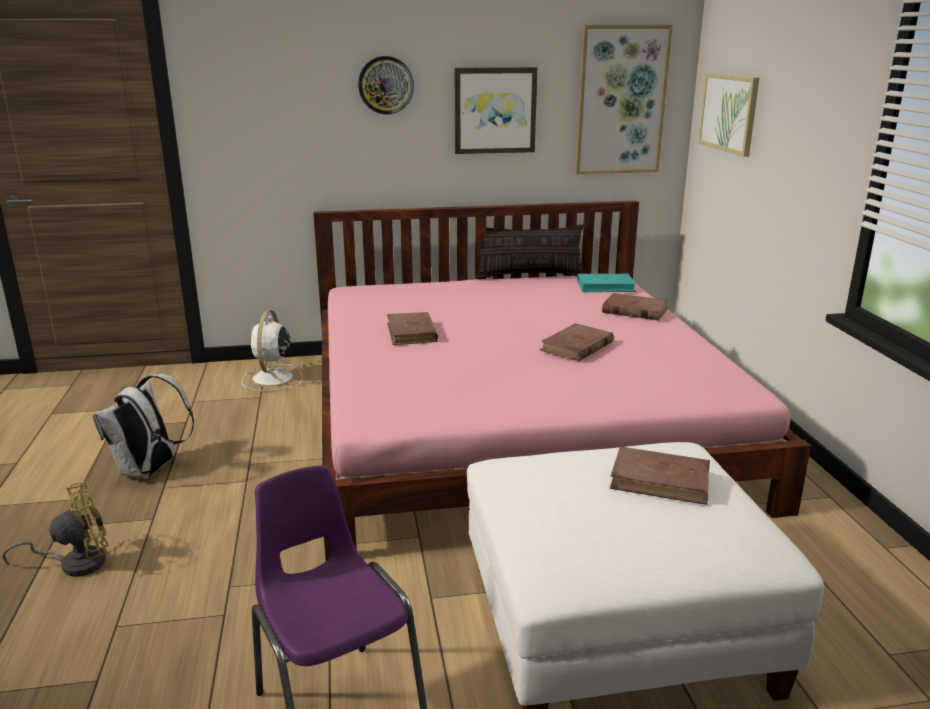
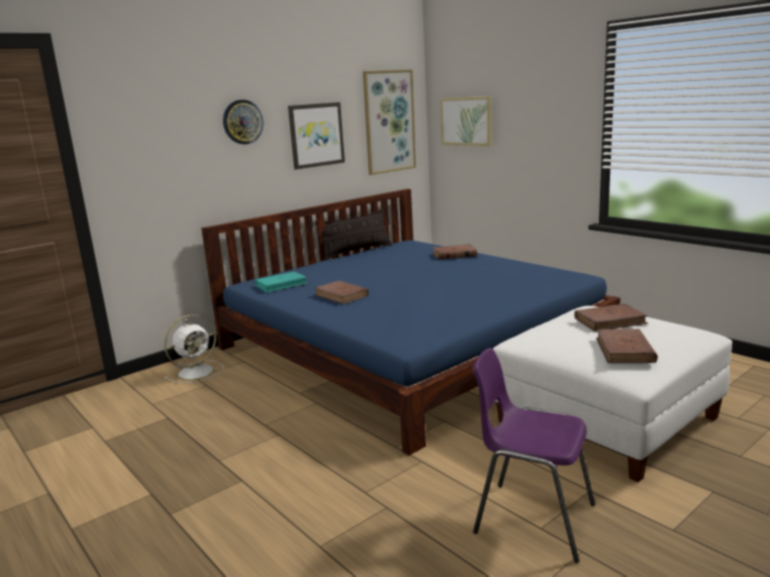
camera: 30 degrees left, 5 degrees down
yellow fan [2,483,109,577] -> none
white backpack [93,374,194,479] -> none
white fan [242,310,302,391] -> white fan turned 105 degrees counterclockwise [164,314,224,384]
pink bed [313,201,811,561] -> blue bed [201,189,620,455]
brown book [540,323,614,361] -> brown book moved to [596,329,658,363]
turquoise book [577,274,636,292] -> turquoise book moved to [255,271,308,293]

